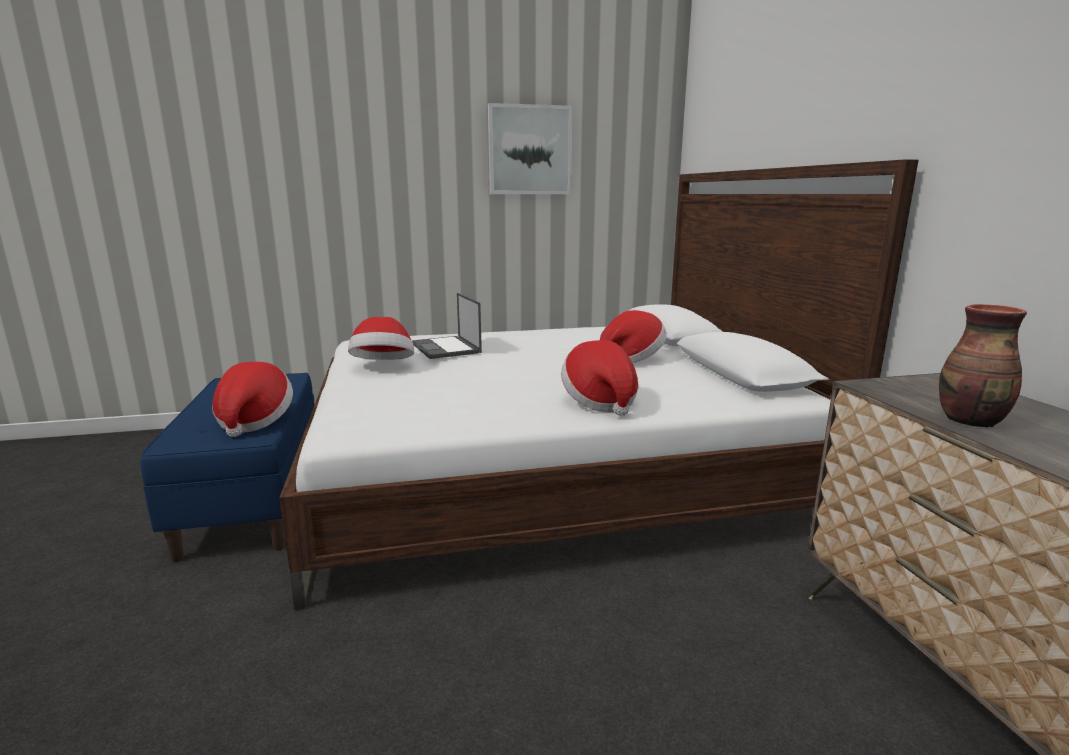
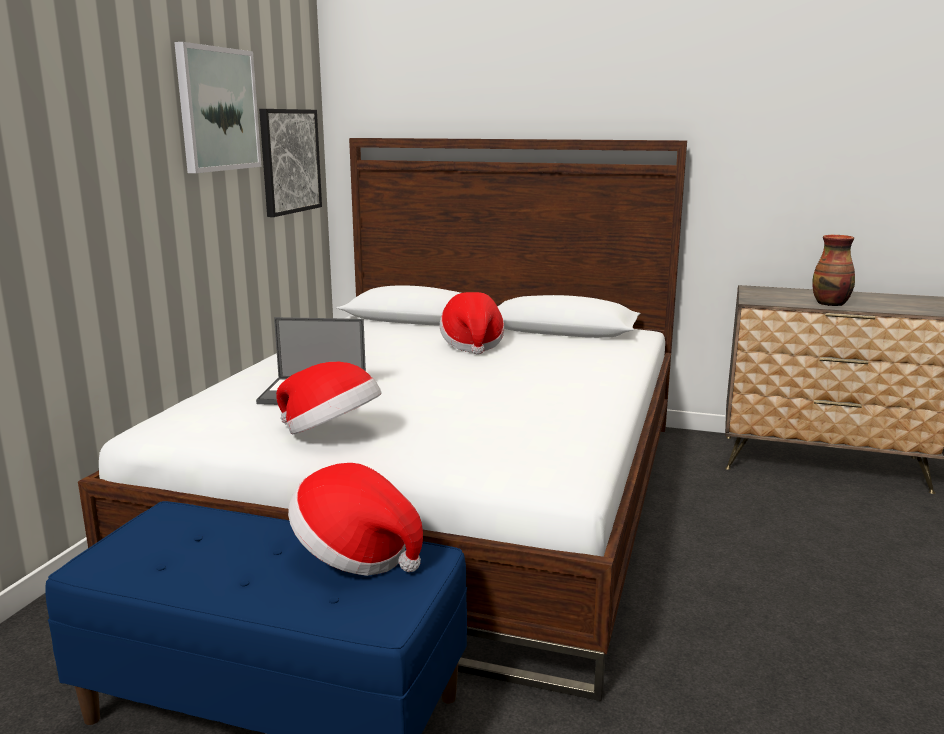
camera: 60 degrees left, 0 degrees up
hat [561,340,638,416] -> none
none -> picture [259,109,322,217]

